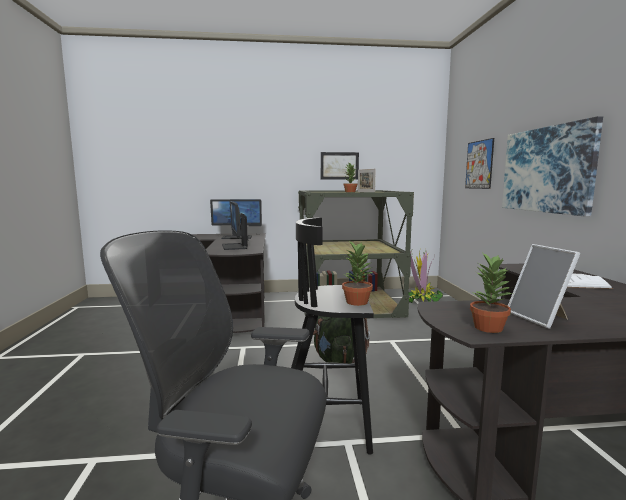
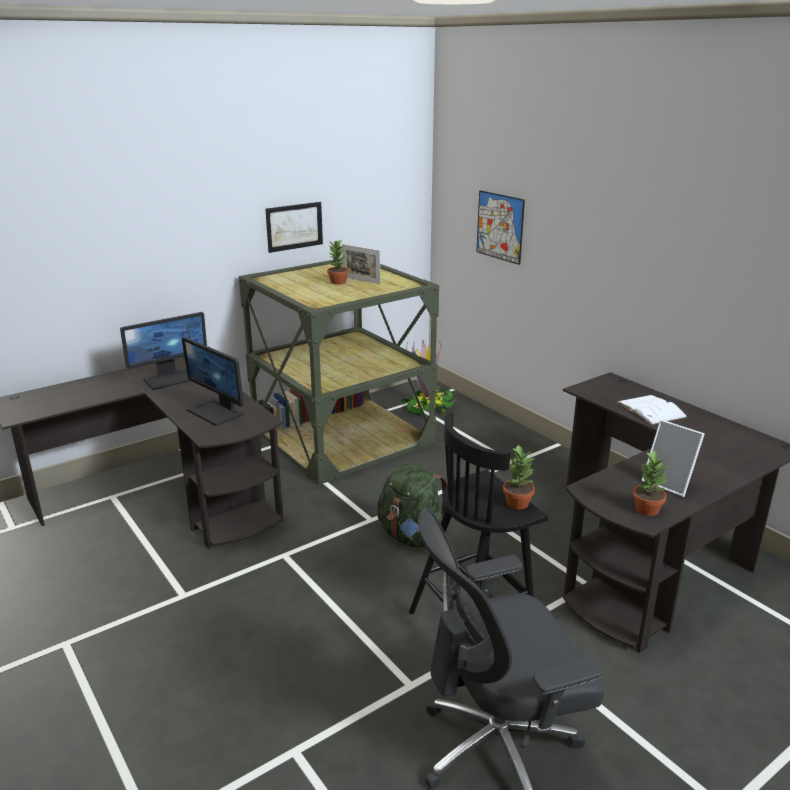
camera: 30 degrees left, 15 degrees up
picture [502,116,603,217] -> none

